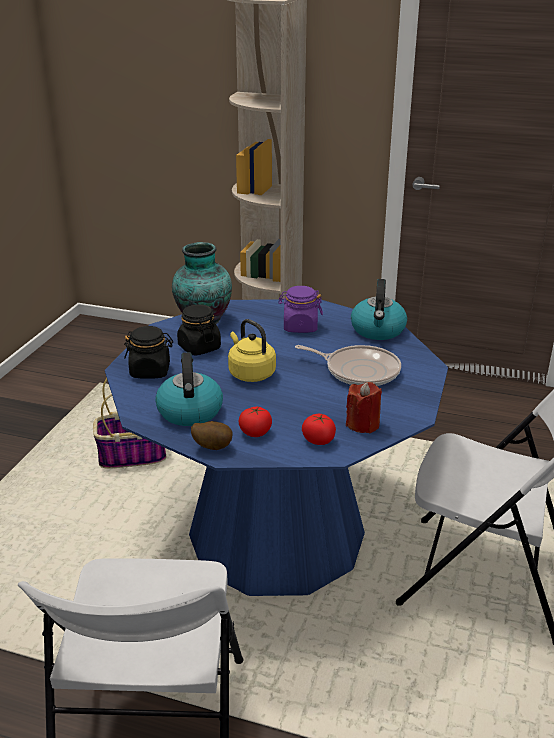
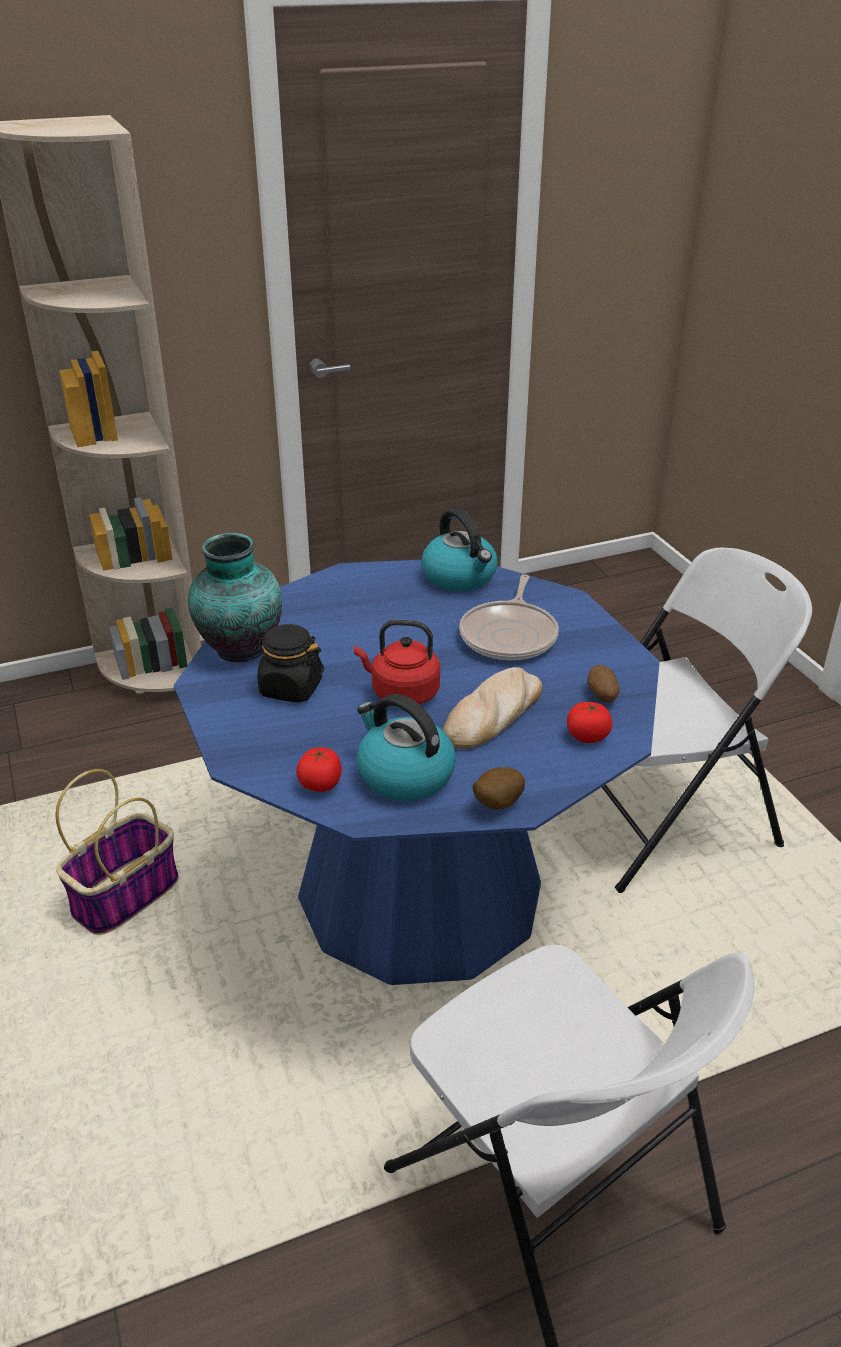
camera: 40 degrees left, 5 degrees up
black jar [124,326,173,379] -> none
yellow kettle [228,319,276,382] -> red kettle [354,620,440,704]
tomato [239,406,272,437] -> tomato moved to [296,747,342,792]
purple jar [278,286,323,333] -> none
frying pan [295,345,401,386] -> frying pan turned 120 degrees clockwise [459,574,559,661]
red candle [346,382,382,433] -> potato [587,665,620,703]
none -> bread [443,667,542,749]

